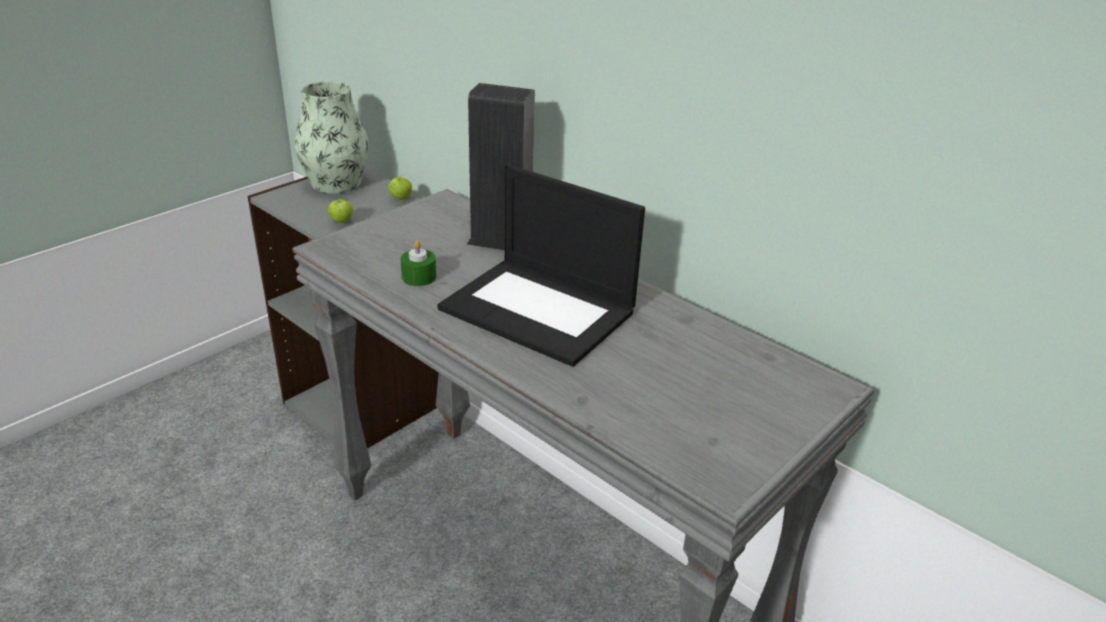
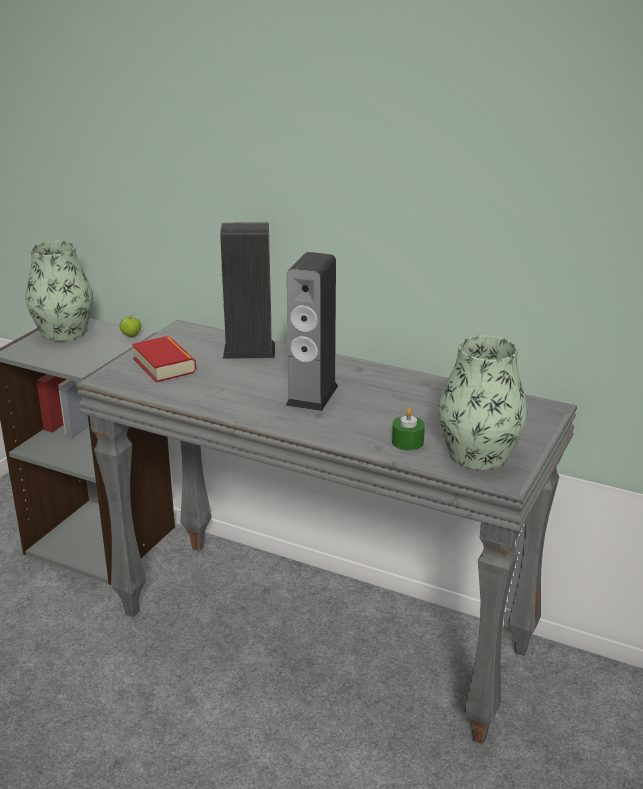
camera: 15 degrees left, 5 degrees down
apple [327,199,353,223] -> none
green candle [400,241,436,286] -> green candle moved to [392,408,425,450]
laptop [437,165,645,367] -> speaker [285,252,338,411]
none -> book [132,336,196,382]
none -> vase [438,335,527,470]

